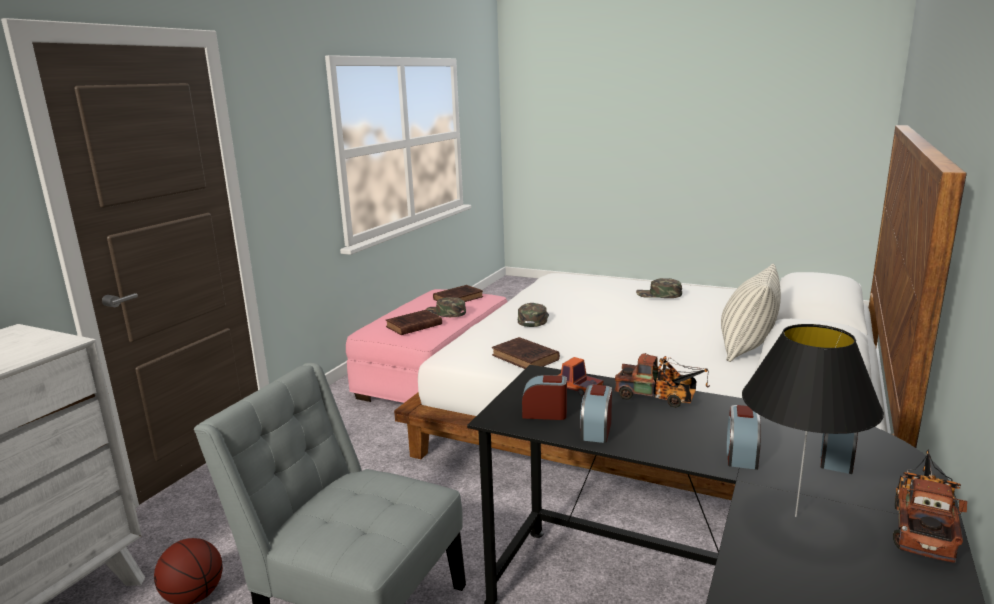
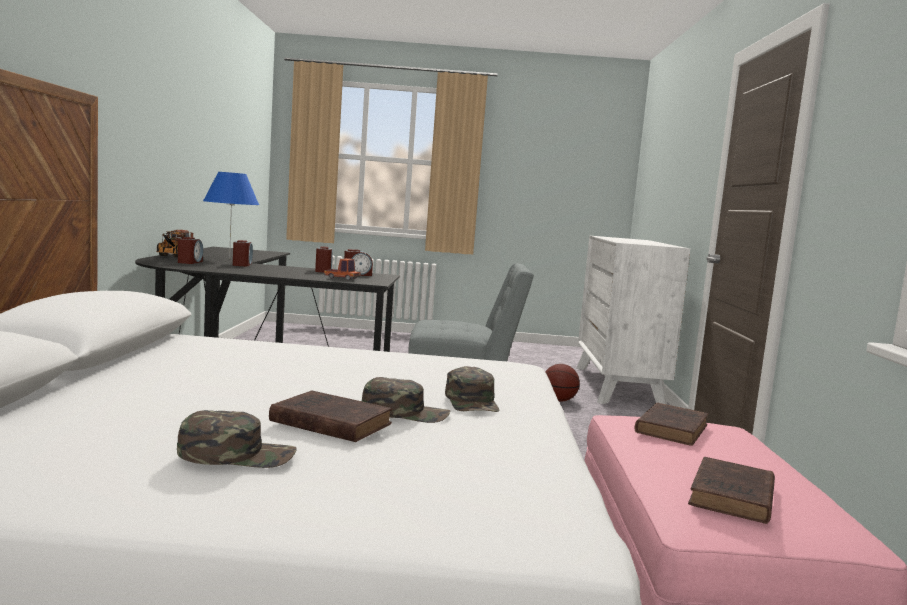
camera: 155 degrees right, 10 degrees down
green cap [426,297,466,317] -> green cap moved to [361,377,450,423]
brown book [492,337,560,369] -> brown book moved to [269,391,392,442]
toy truck [615,353,710,408] -> none
pillow [721,264,781,362] -> none
black table lamp [742,324,884,517] -> blue table lamp [203,172,259,259]

